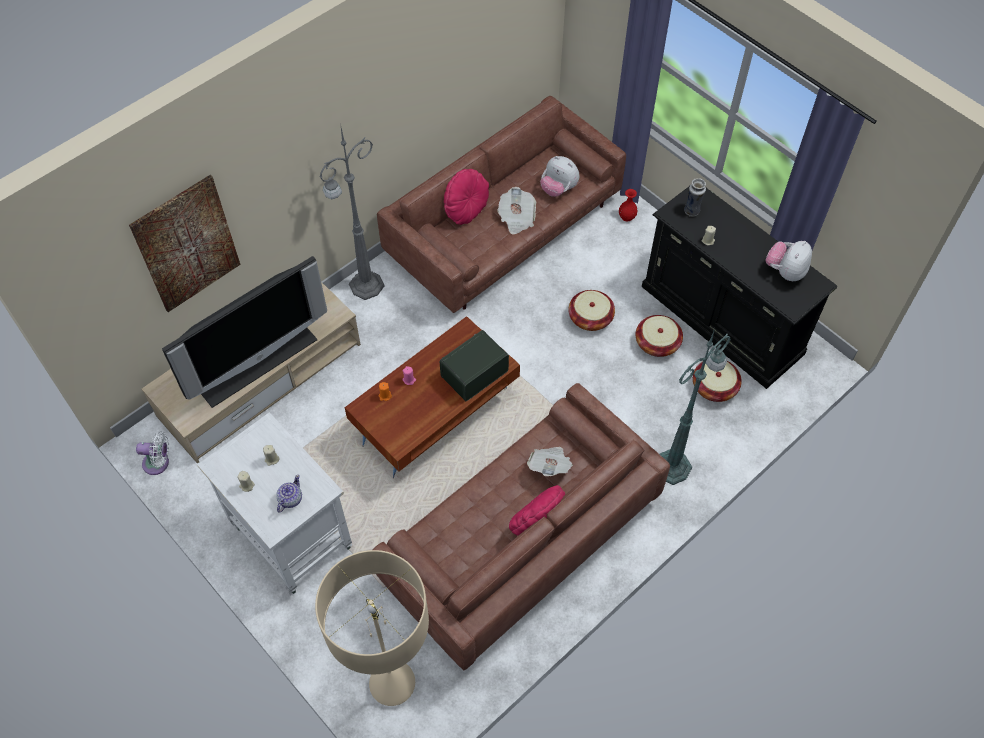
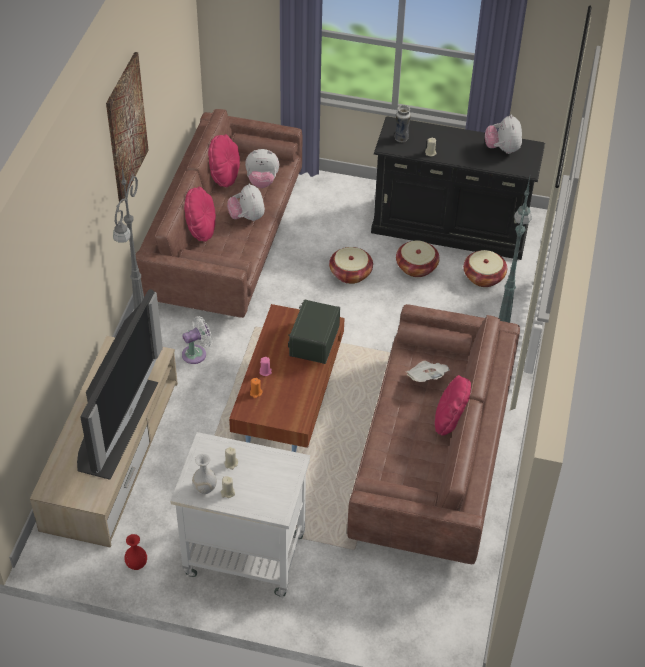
camera: 35 degrees left, 10 degrees down
picture [129,175,241,312] -> picture moved to [106,52,149,202]
white fan [136,431,169,475] -> white fan moved to [182,316,213,364]
teapot [276,474,302,513] -> none
beige floor lamp [315,550,429,706] -> none
newspaper [497,187,536,235] -> plush toy [227,183,265,221]
red vase [619,189,637,222] -> red vase moved to [124,534,147,570]
none -> white vase [192,454,217,494]
none -> pink pillow [208,134,240,187]

